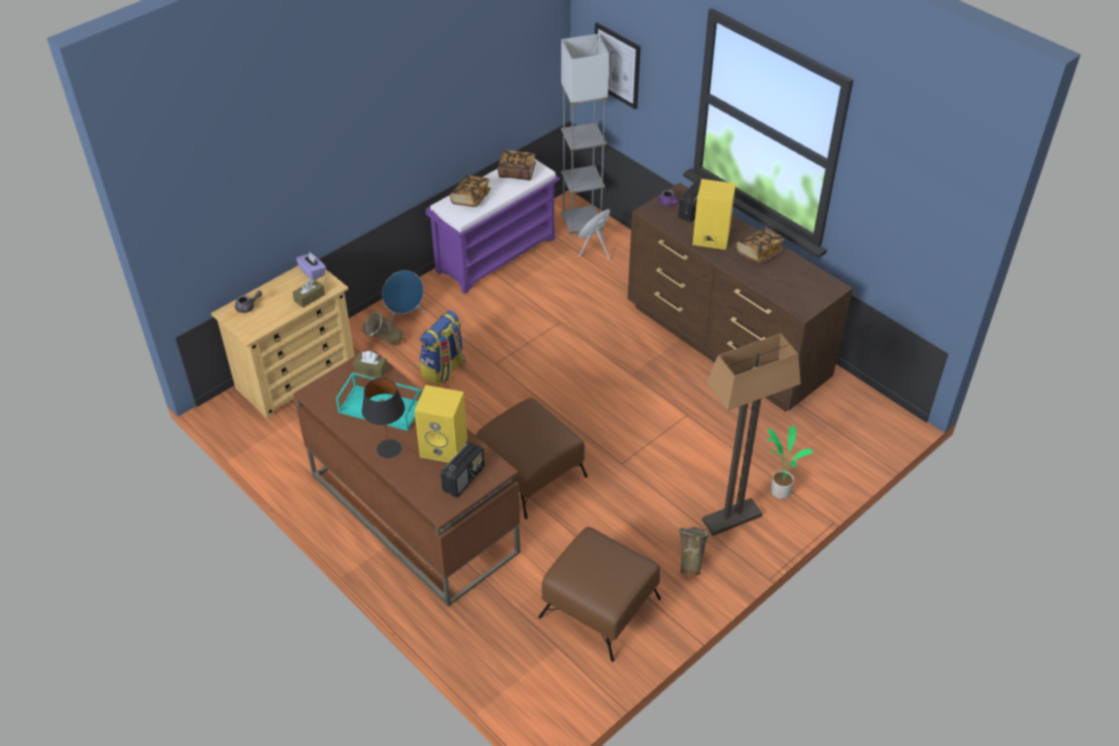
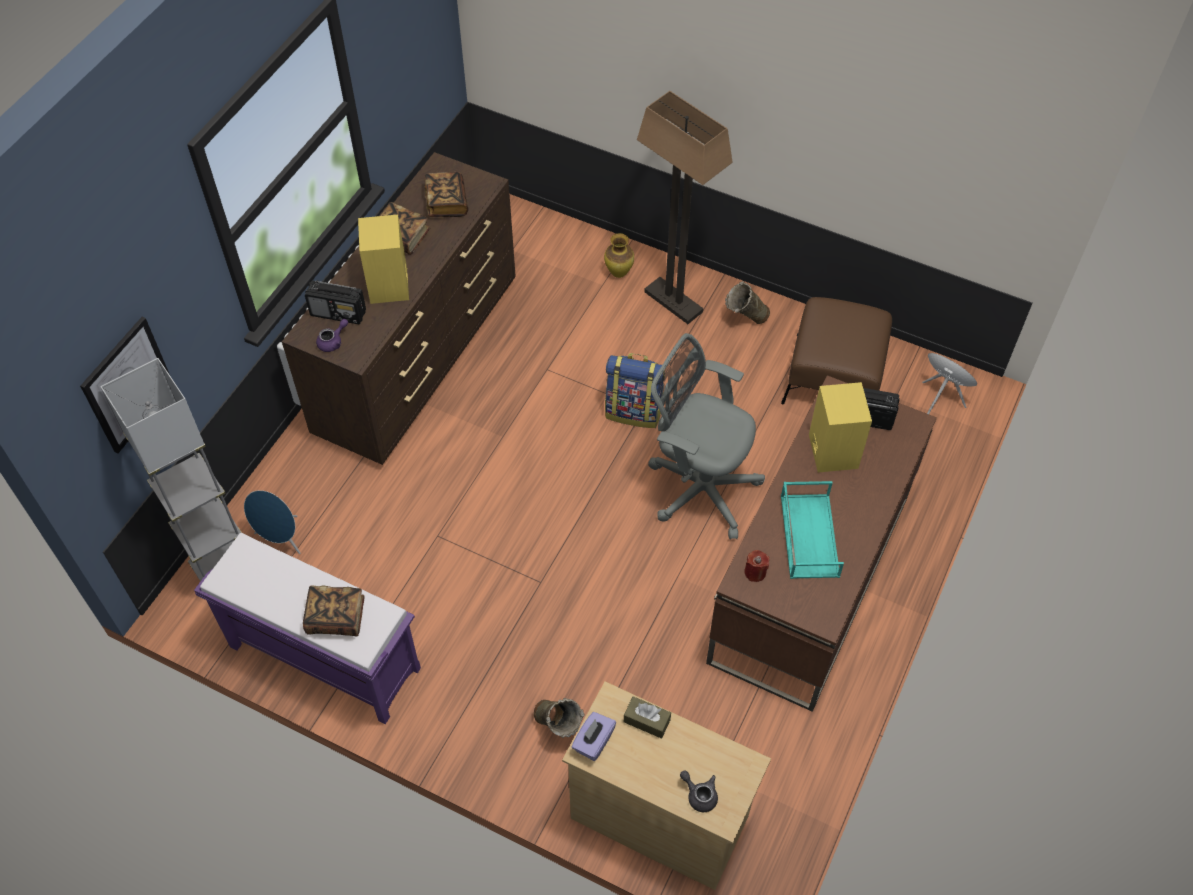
camera: 110 degrees left, 10 degrees up
brown tissue box [353,351,388,378] -> red candle [744,550,769,582]
black table lamp [362,378,405,458] -> none
blue speaker [382,271,425,323] -> blue speaker moved to [922,353,977,414]
backpack [420,311,466,386] -> backpack moved to [605,353,662,428]
brown ottoman [476,398,588,519] -> grey office chair [648,333,765,540]
book [498,150,536,181] -> book moved to [424,172,468,217]
potted plant [766,426,814,499] -> vase [604,233,634,278]

